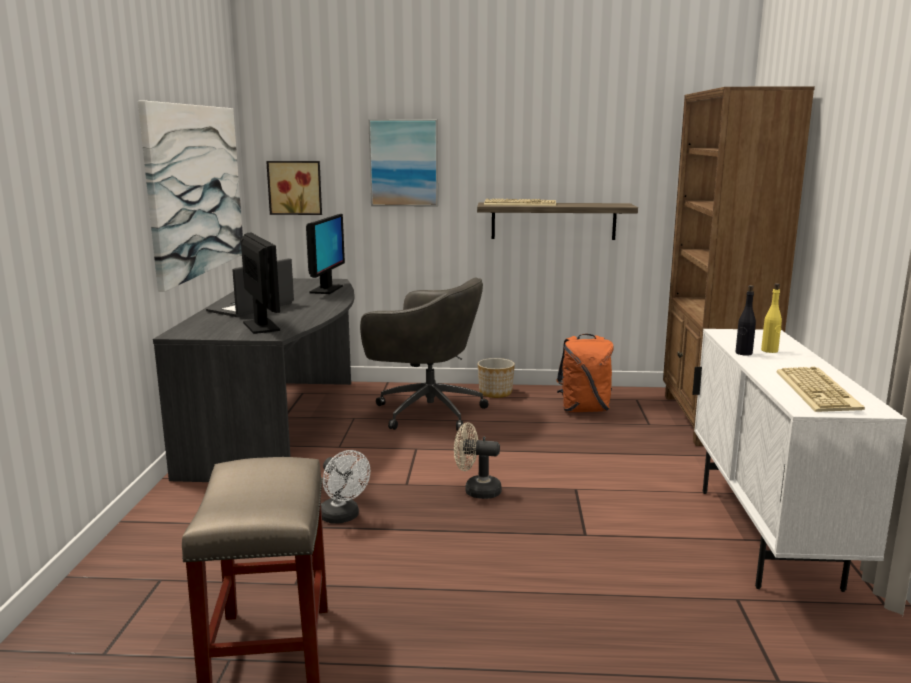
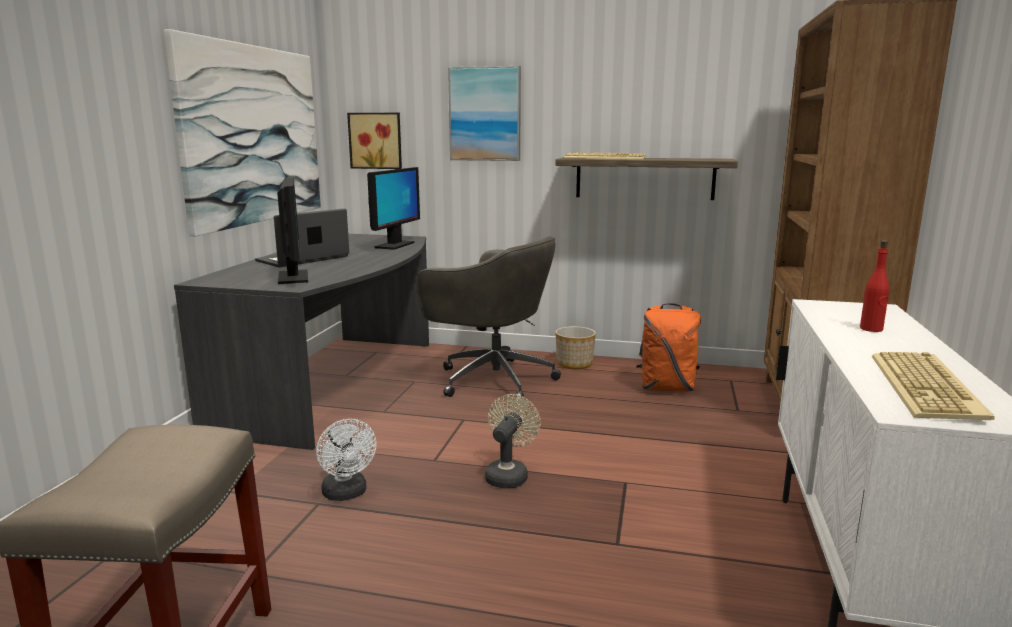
camera: 10 degrees right, 0 degrees up
beige fan [454,422,502,499] -> beige fan turned 90 degrees clockwise [485,394,541,488]
black bottle [735,285,756,356] -> none
yellow bottle [761,283,782,353] -> red bottle [860,240,889,332]

